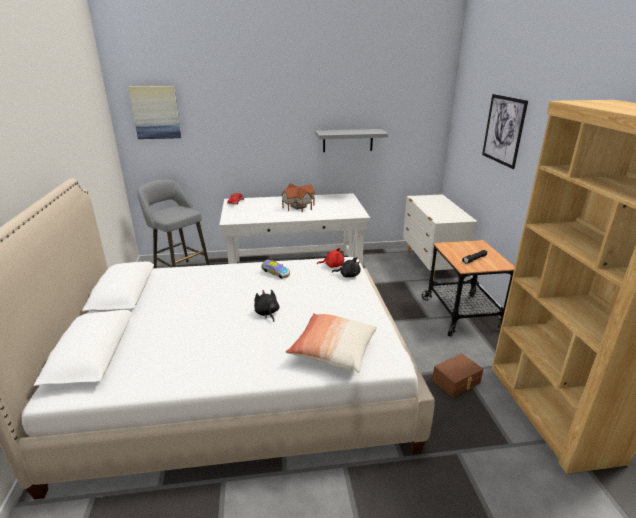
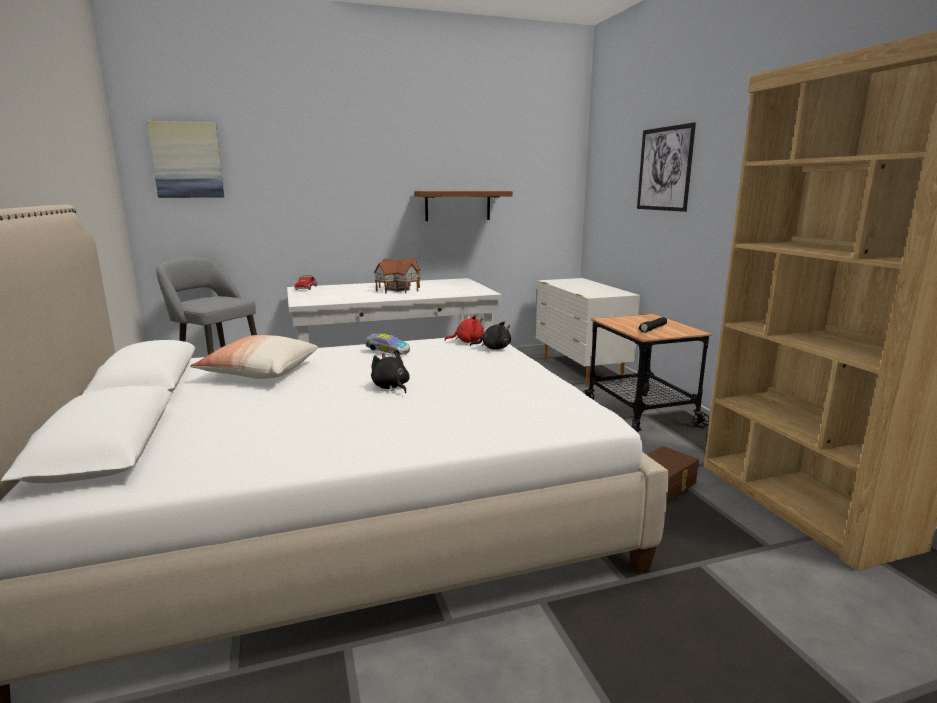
camera: 10 degrees left, 10 degrees down
pillow [286,313,377,373] -> pillow moved to [190,335,318,379]
grey shelf [315,129,388,152] -> brown shelf [414,191,513,221]

